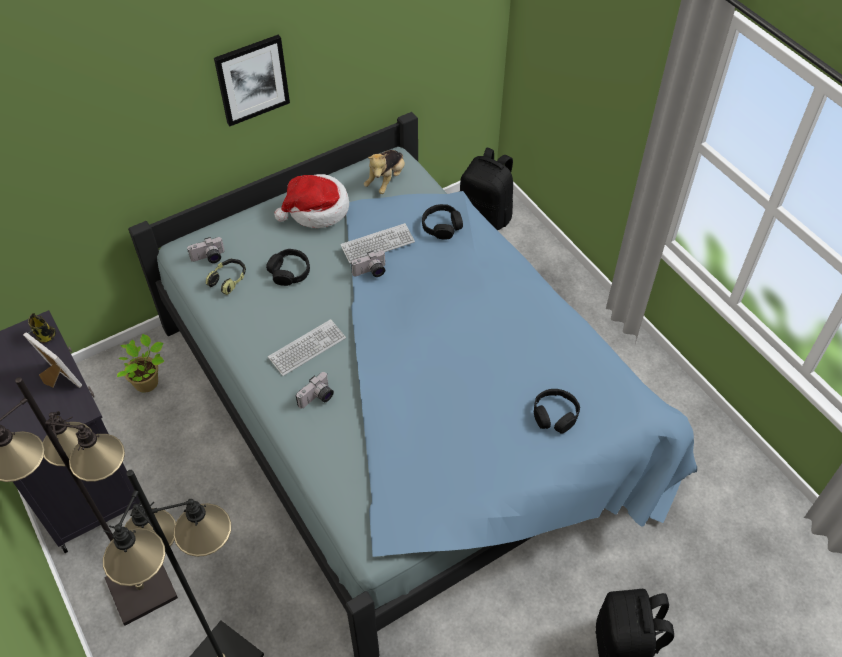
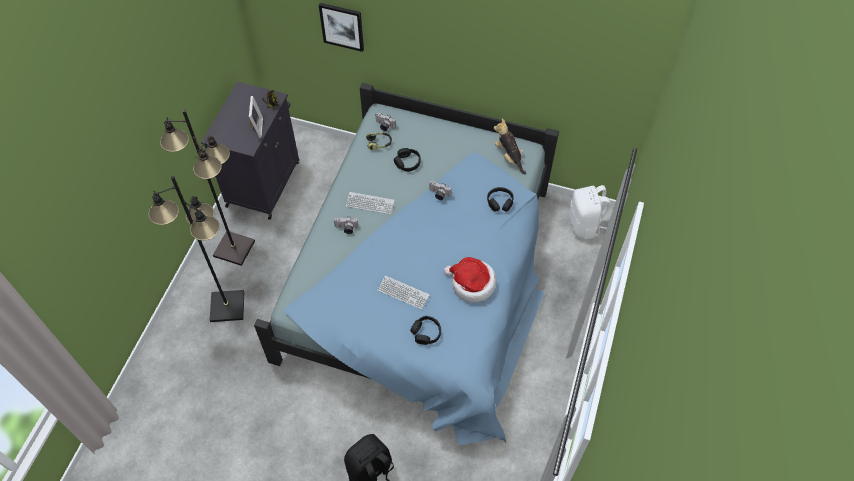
camera: 50 degrees right, 5 degrees up
potted plant [117,334,164,393] -> none
picture [214,35,290,126] -> picture moved to [319,3,364,52]
hat [274,174,349,228] -> hat moved to [444,257,496,302]
keyboard [340,223,415,263] -> keyboard moved to [378,276,430,310]
plush toy [364,150,405,194] -> plush toy turned 75 degrees clockwise [494,119,526,175]
black backpack [460,148,513,230] -> white backpack [569,185,610,239]

